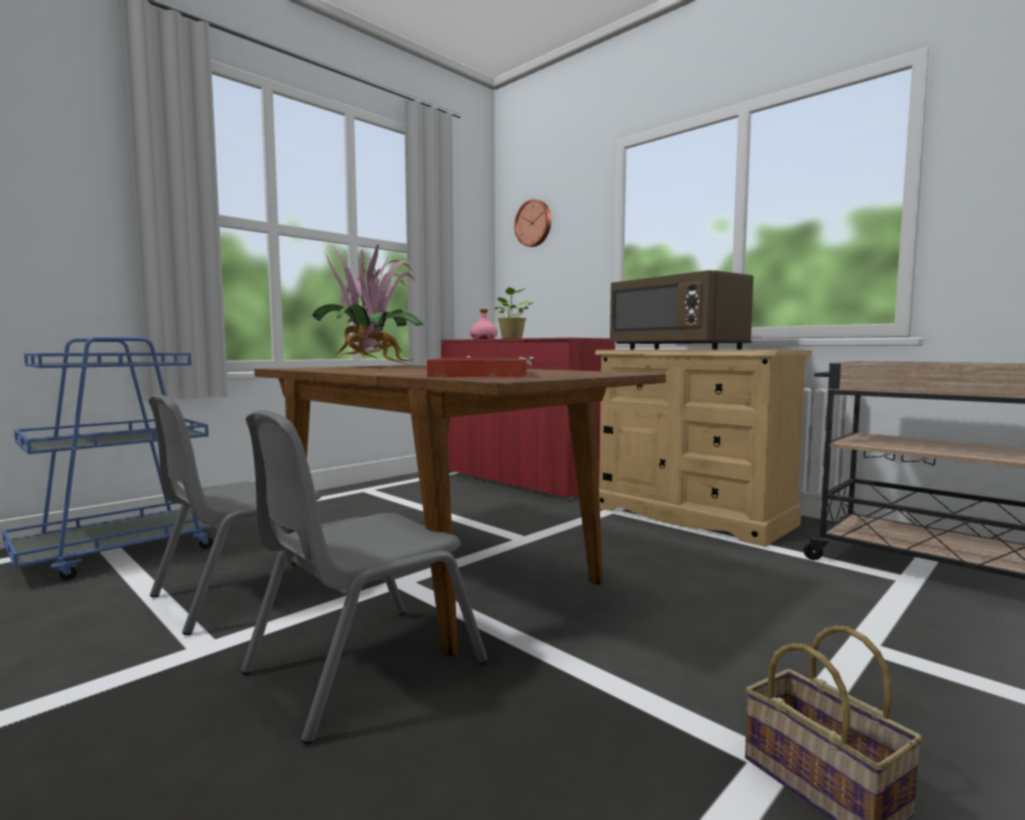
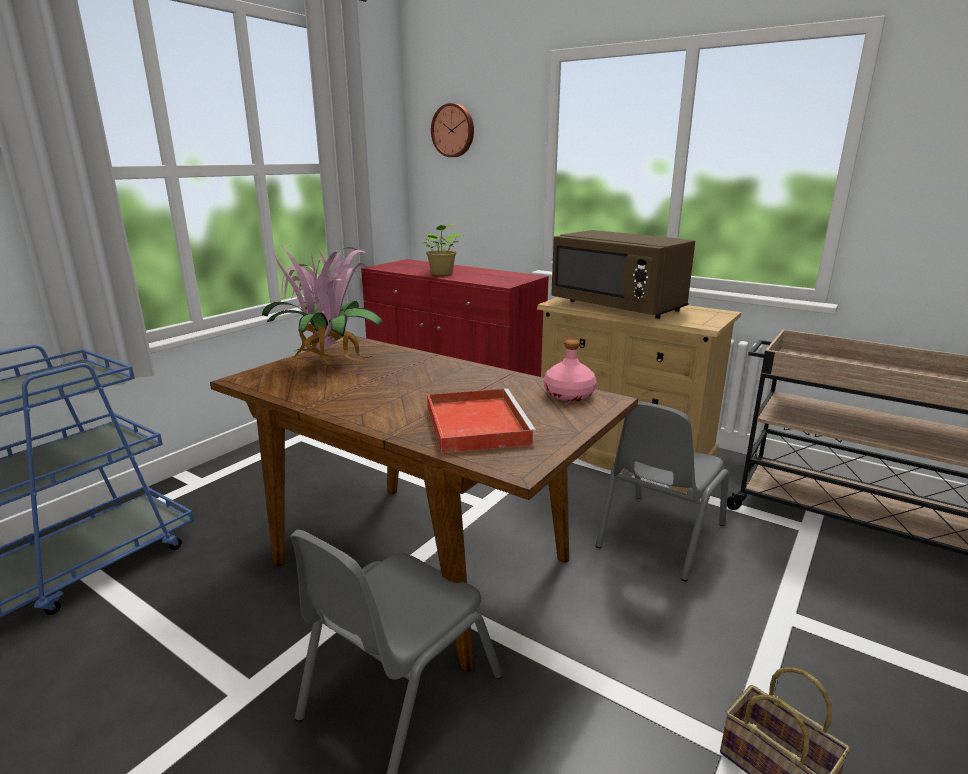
camera: 10 degrees left, 15 degrees up
grey chair [148,394,321,635] -> grey chair moved to [596,401,729,581]
pink bottle [470,309,498,339] -> pink bottle moved to [544,339,597,401]

